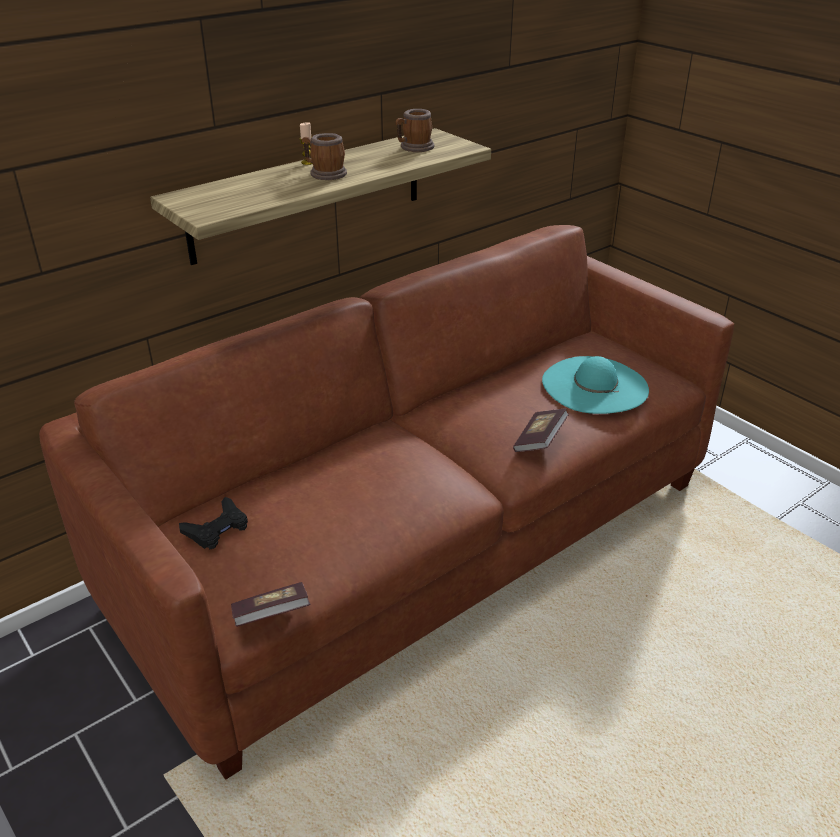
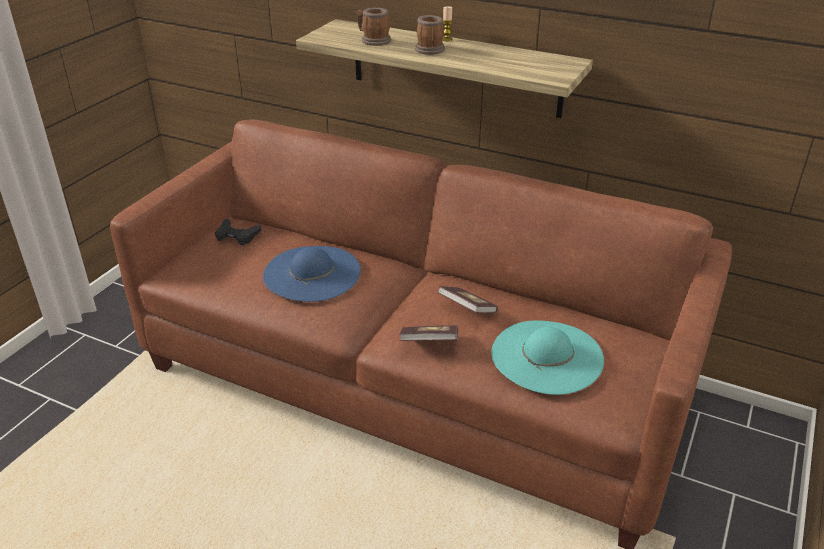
camera: 65 degrees right, 0 degrees up
book [231,582,311,627] -> book moved to [438,286,498,314]
mug [395,109,434,152] -> mug moved to [356,8,391,46]
none -> blue hat [263,246,361,302]

